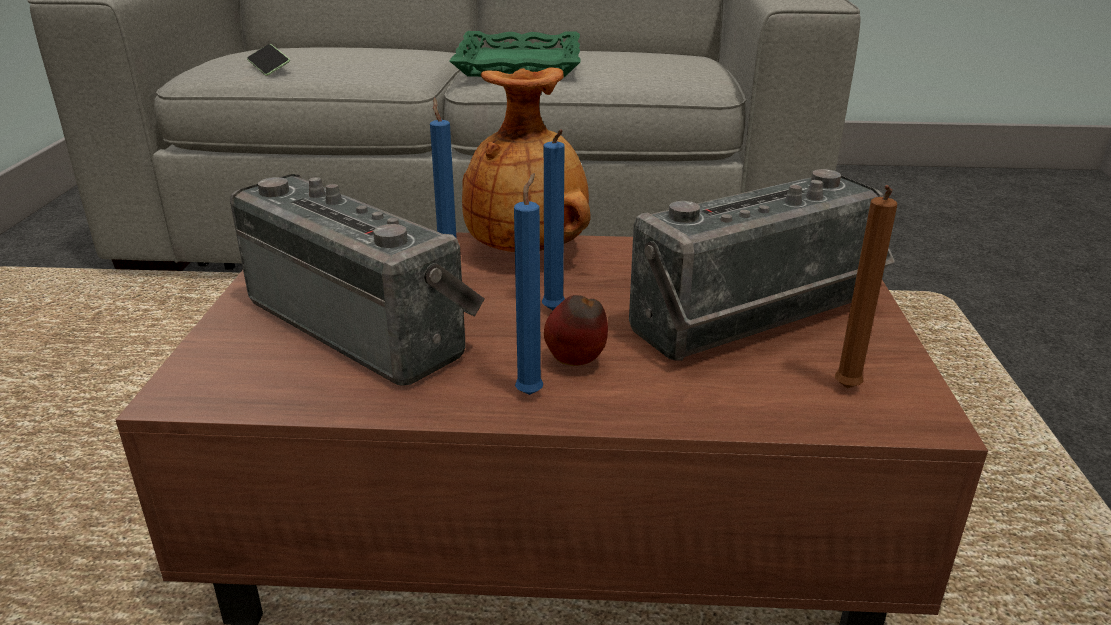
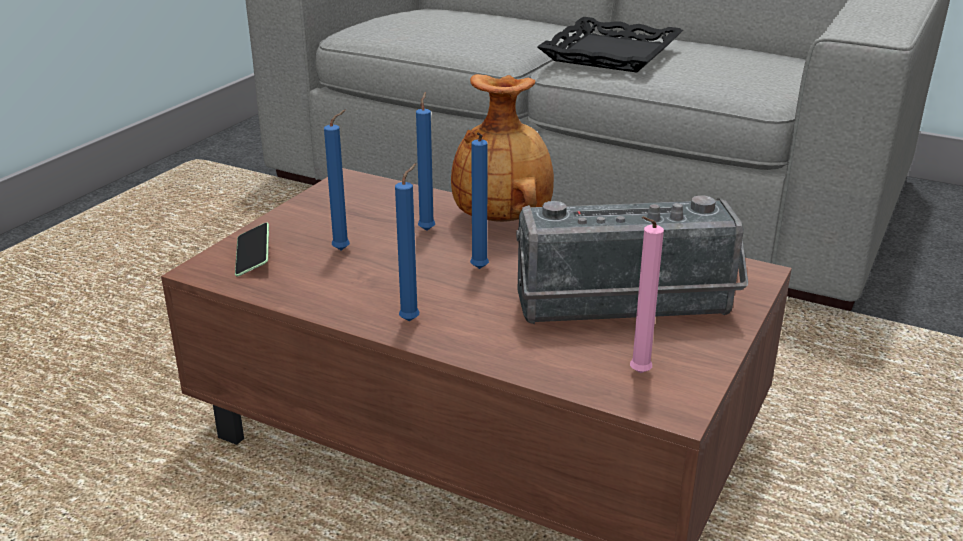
camera: 25 degrees right, 0 degrees up
radio [230,174,484,386] -> blue candle [324,110,350,250]
phone [247,44,290,76] -> phone moved to [235,222,269,277]
green tray [449,31,580,77] -> black tray [537,17,683,73]
apple [544,295,608,366] -> none
brown candle [835,185,897,388] -> pink candle [630,216,664,373]

